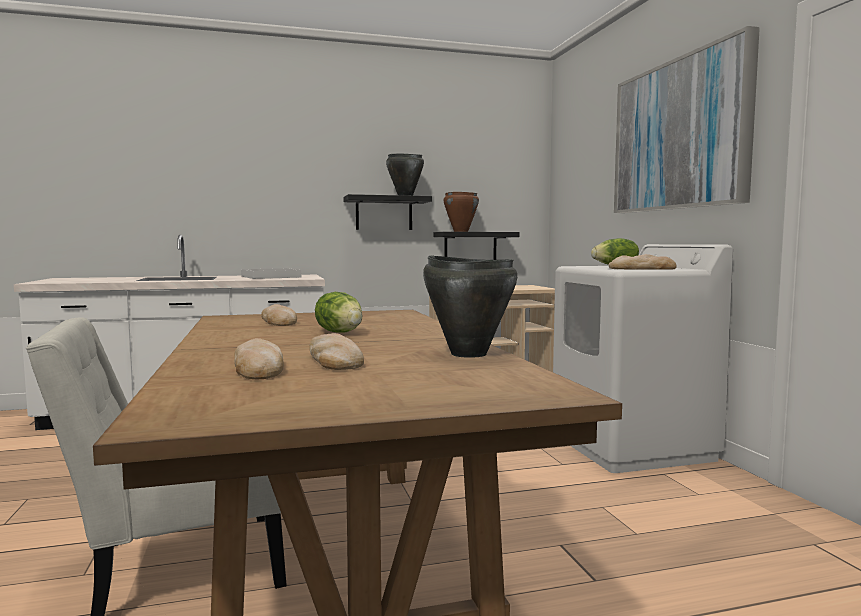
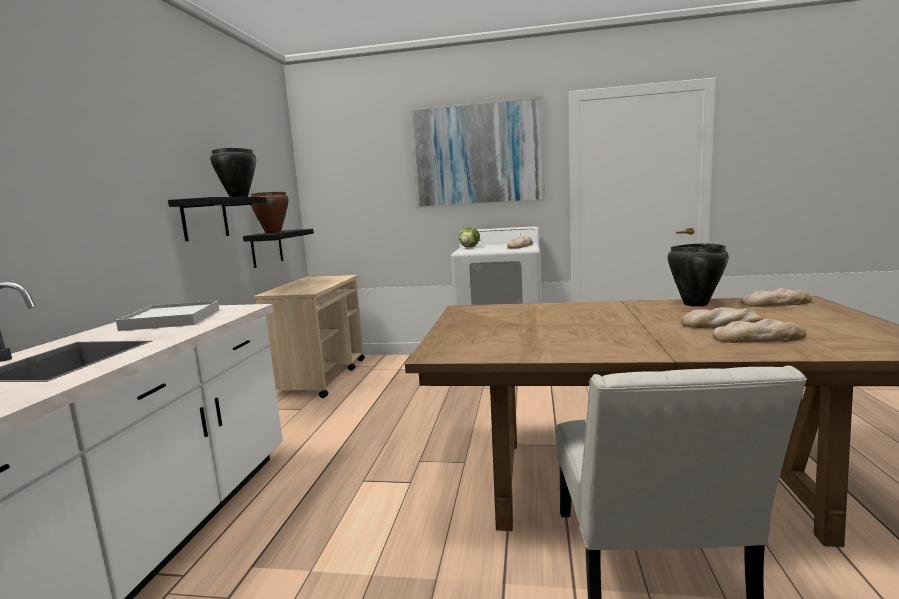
camera: 65 degrees left, 5 degrees up
bread [261,304,297,326] -> bread moved to [740,288,812,307]
lettuce [315,292,363,333] -> none

